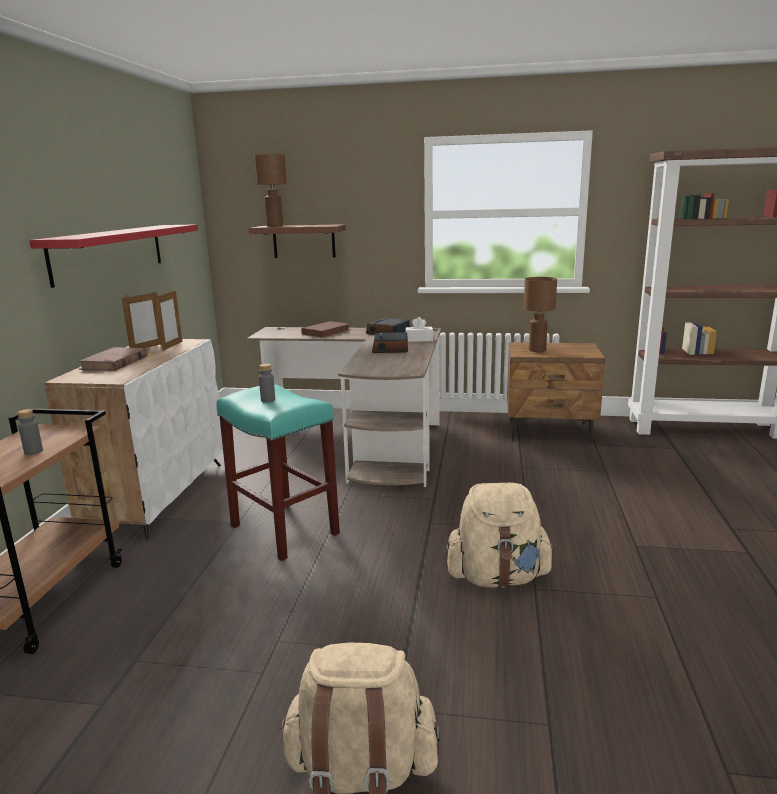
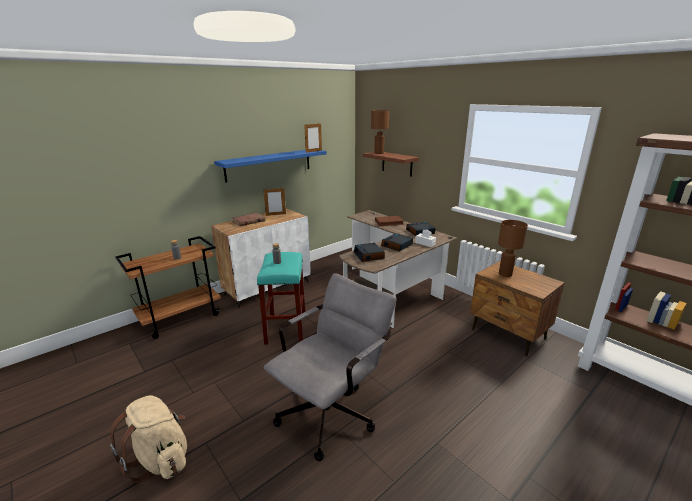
camera: 40 degrees right, 5 degrees up
red shelf [29,224,198,288] -> blue shelf [214,150,327,183]
picture frame [155,291,182,351] -> picture frame moved to [304,124,322,153]
beige backpack [445,483,555,588] -> grey office chair [264,273,397,461]
none -> alarm clock [354,243,385,262]

